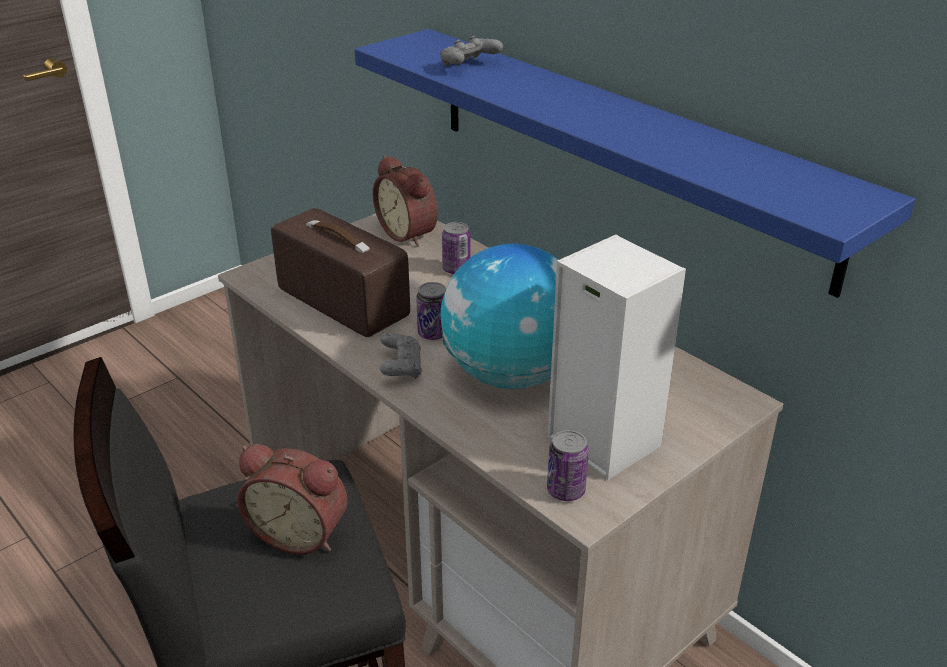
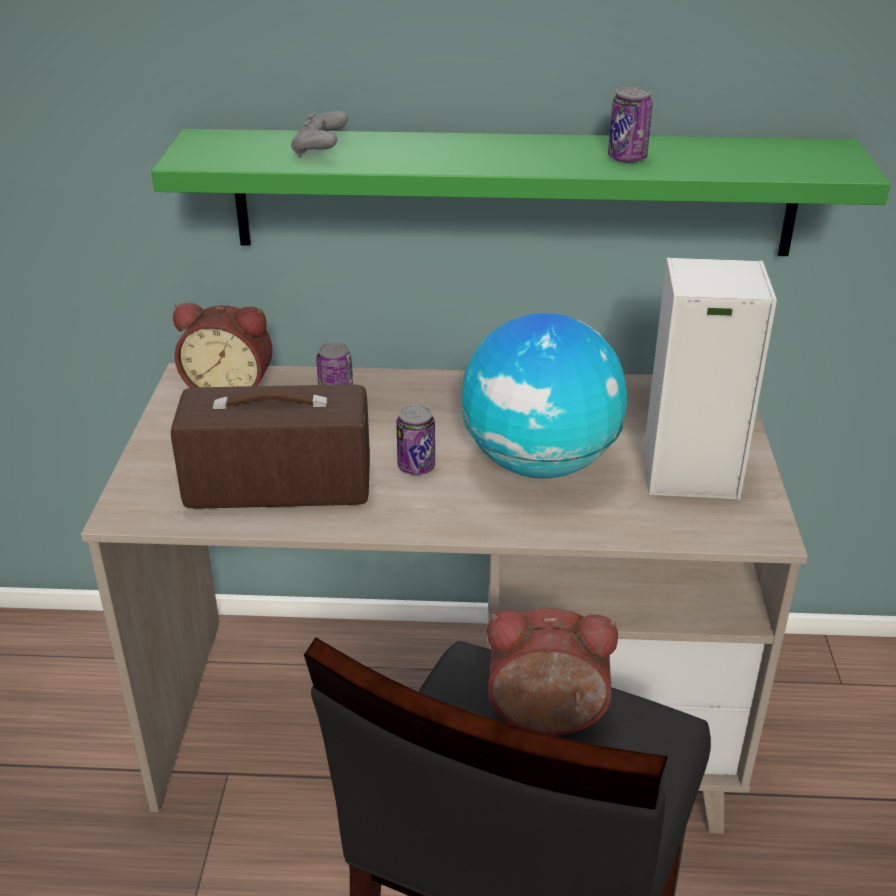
camera: 45 degrees left, 0 degrees up
alarm clock [238,444,348,555] -> alarm clock turned 150 degrees counterclockwise [487,608,618,735]
blue shelf [355,29,915,298] -> green shelf [151,129,891,256]
grey game controller [380,333,422,379] -> none
can [547,430,589,501] -> can moved to [608,87,653,163]

